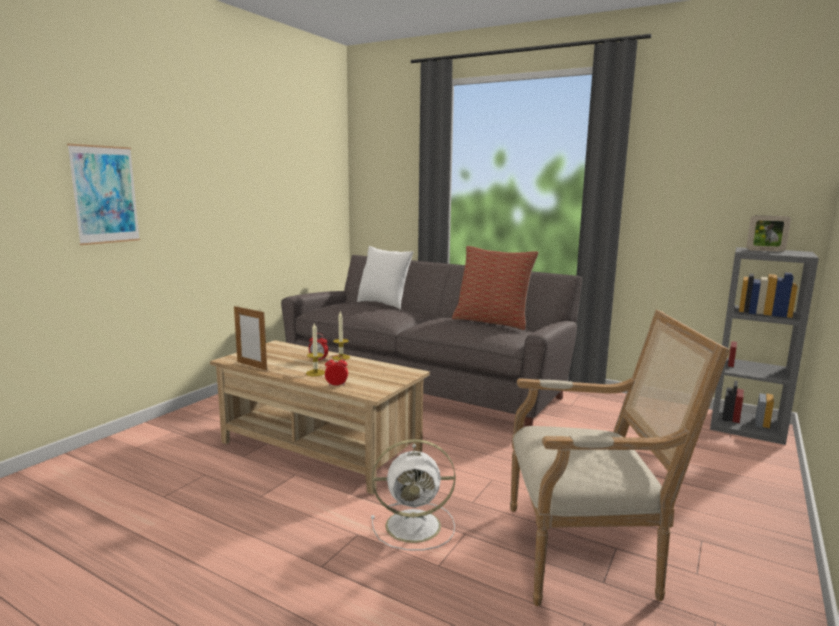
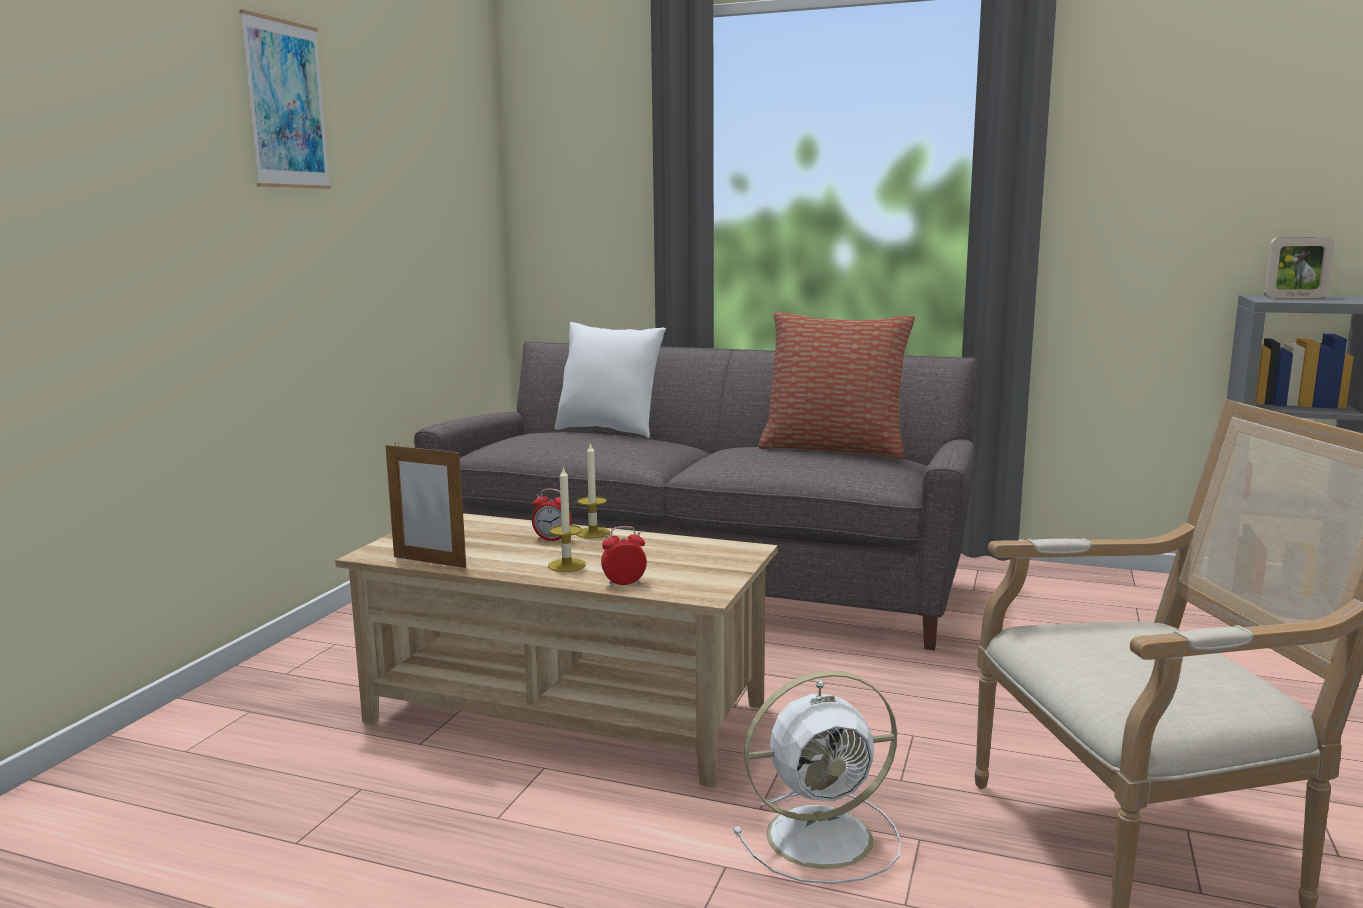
camera: 10 degrees left, 0 degrees up
picture [67,144,140,245] -> picture moved to [239,9,331,189]

